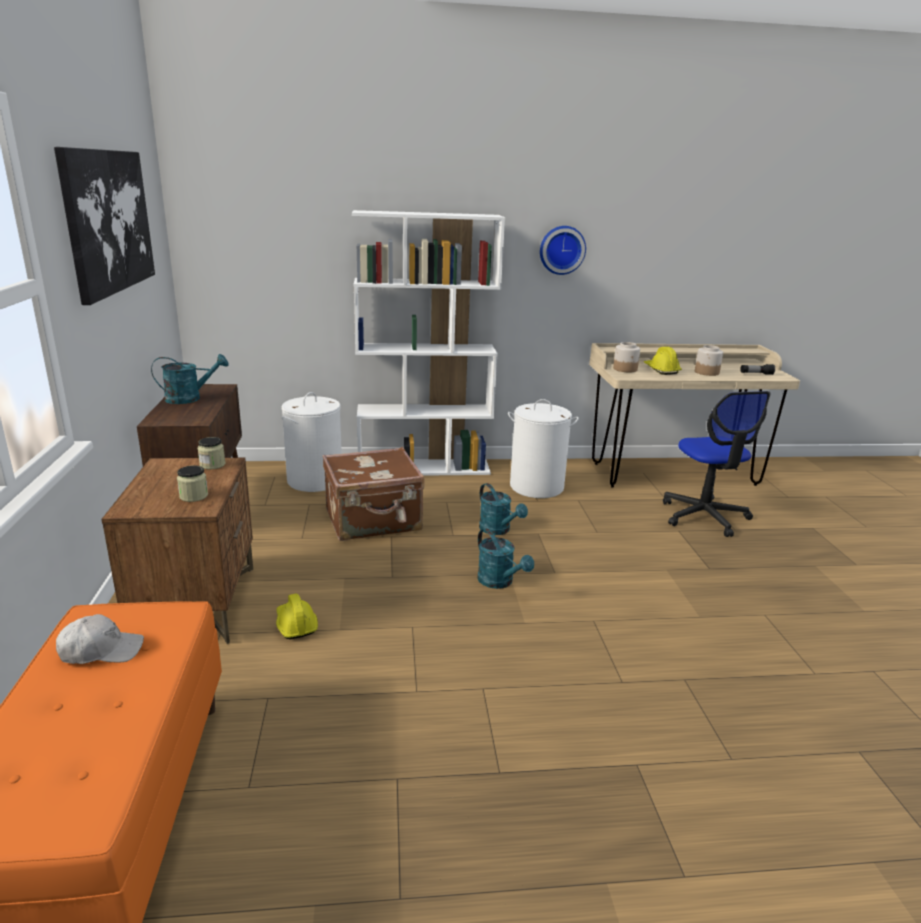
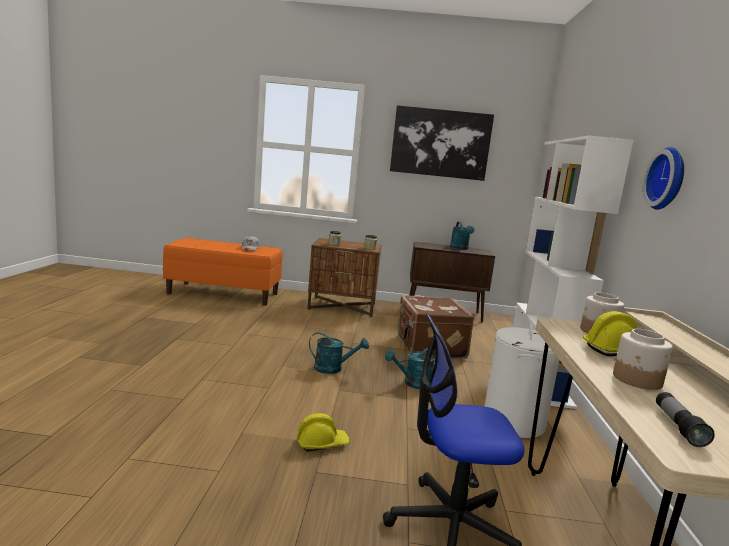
camera: 100 degrees right, 10 degrees down
yellow hard hat [276,593,318,639] -> yellow hard hat moved to [297,413,349,452]
white laundry basket [281,392,342,492] -> none
turquoise watering can [477,528,534,589] -> turquoise watering can turned 150 degrees counterclockwise [309,332,369,374]

